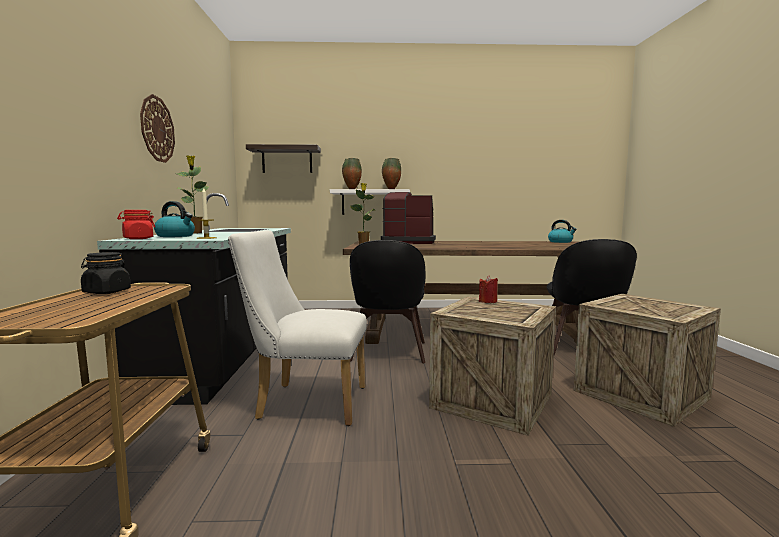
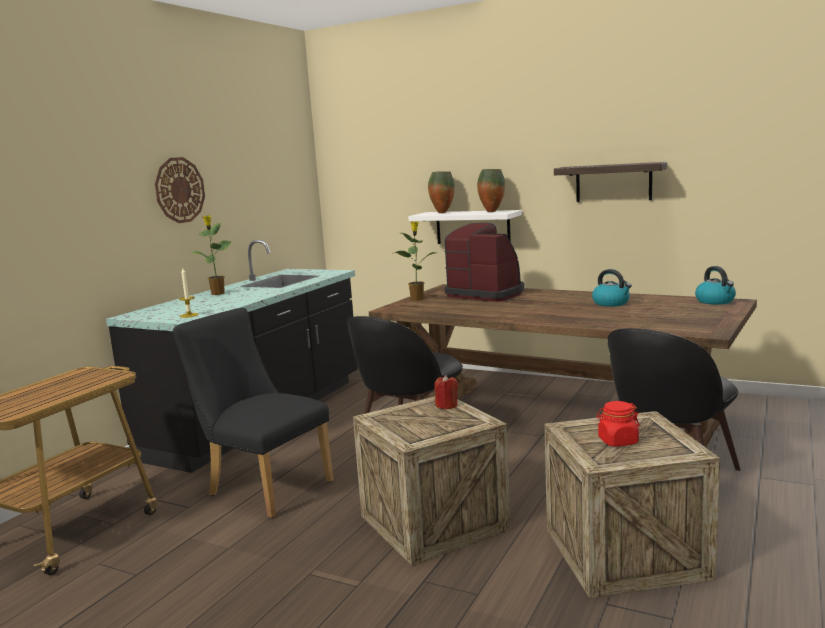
camera: 30 degrees right, 5 degrees up
black jar [81,252,131,294] -> none
red jar [117,210,155,239] -> red jar moved to [596,401,640,447]
kettle [154,201,195,237] -> kettle moved to [592,269,632,307]
white chair [228,230,367,426] -> black chair [173,308,333,518]
shelf [246,144,321,173] -> shelf moved to [554,162,667,202]

